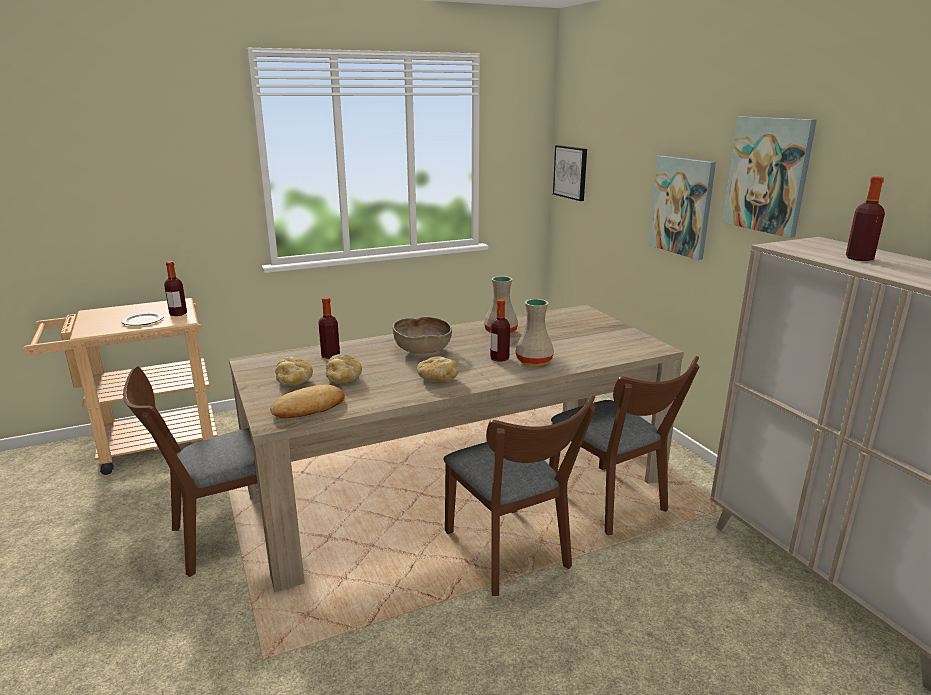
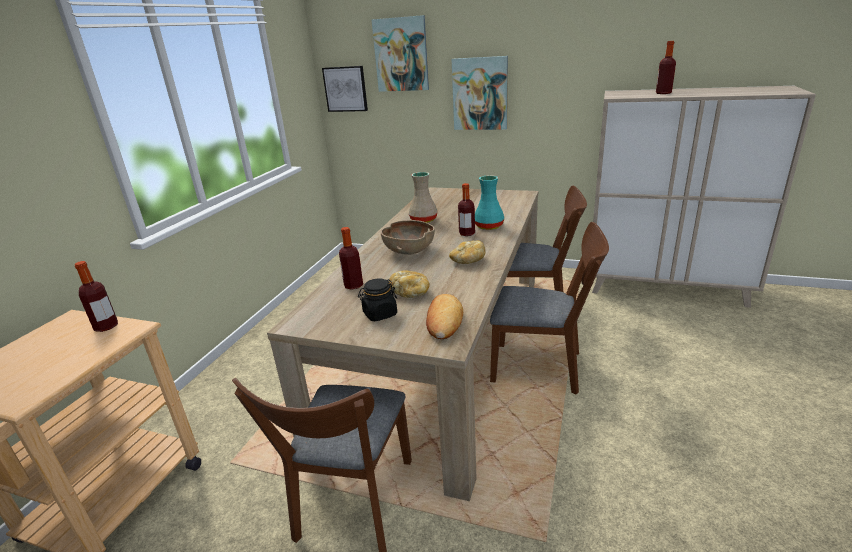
camera: 45 degrees left, 5 degrees up
plate [122,312,163,326] -> none
bread [275,357,313,386] -> black jar [358,279,397,321]
beige vase [515,299,554,366] -> turquoise vase [475,175,504,230]
picture [722,116,817,238] -> picture moved to [372,15,429,92]

